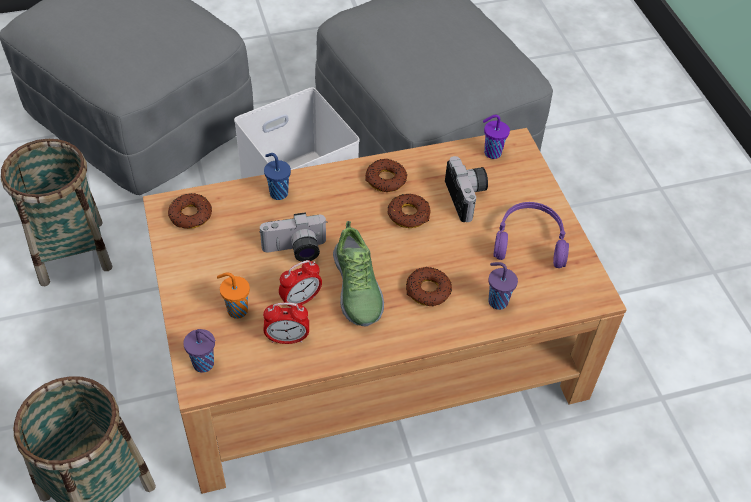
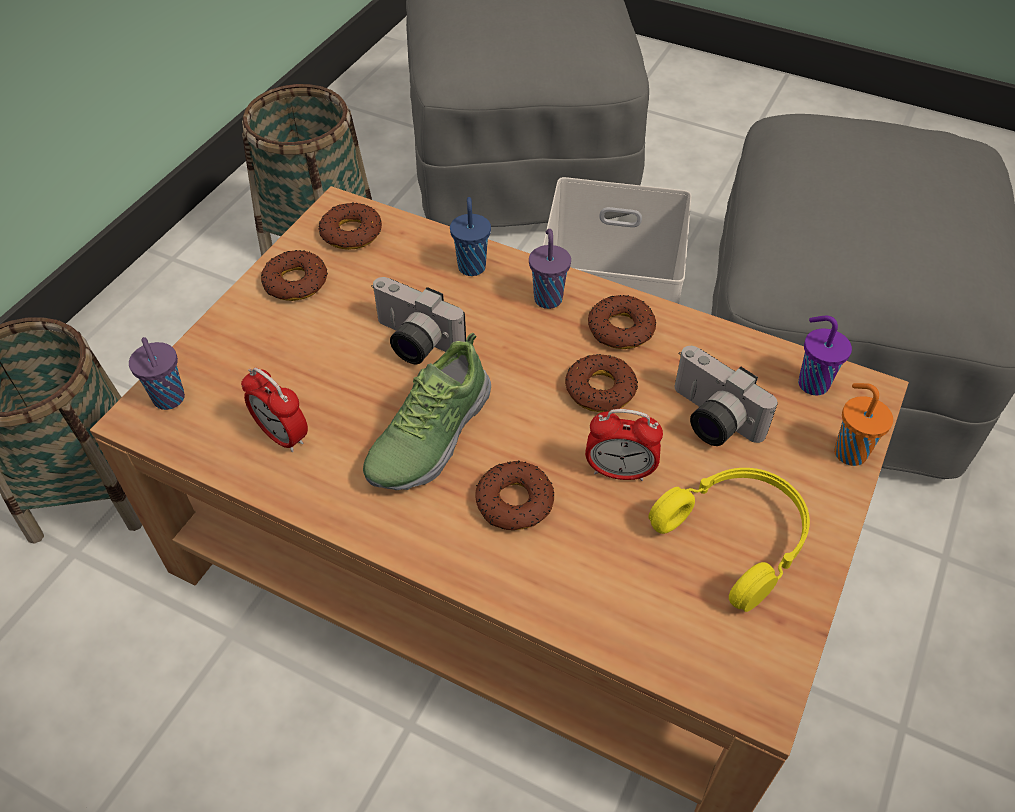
camera: 45 degrees right, 0 degrees up
orange cup [217,272,250,319] -> orange cup moved to [834,383,893,466]
alarm clock [279,260,322,308] -> alarm clock moved to [585,409,663,481]
camera [445,156,488,222] -> camera turned 105 degrees clockwise [674,346,778,446]
purple cup [488,262,518,310] -> purple cup moved to [529,229,571,309]
purple headphones [493,202,569,268] -> yellow headphones [648,468,810,612]
none -> donut [261,250,328,301]

